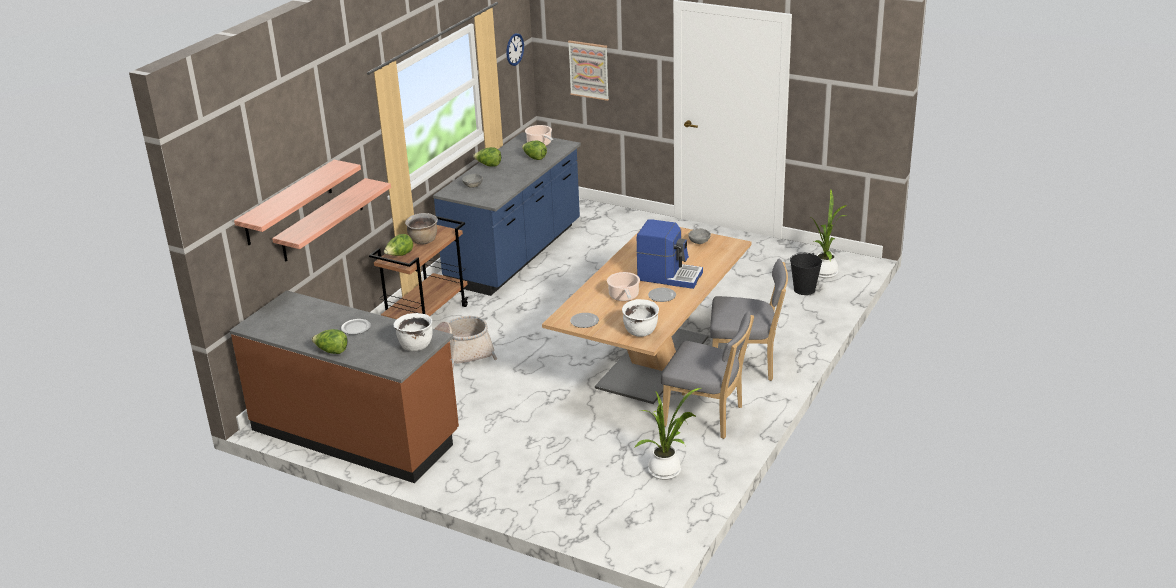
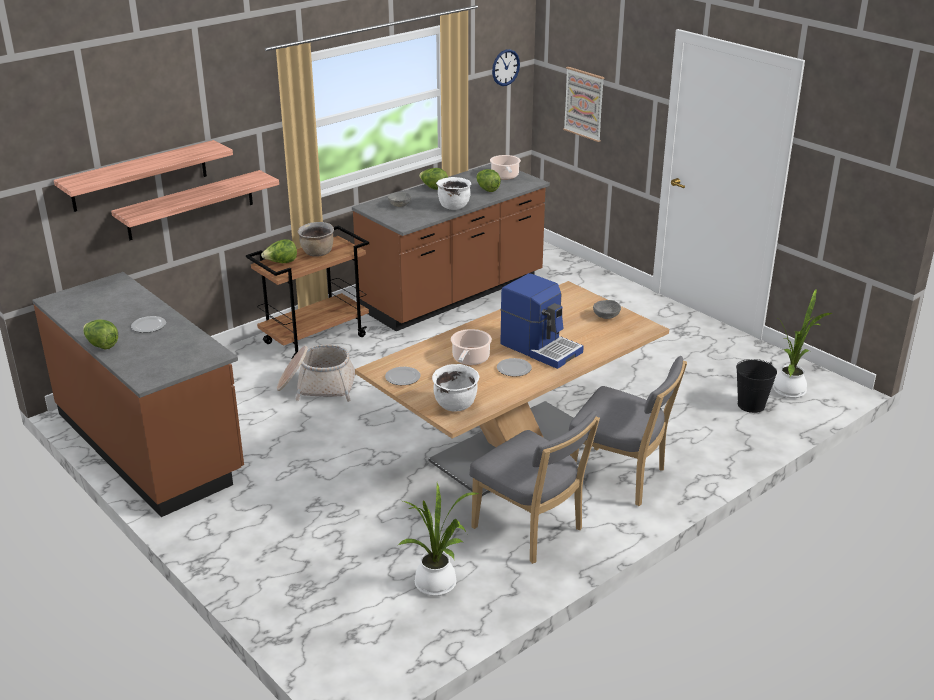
camera: 20 degrees right, 0 degrees up
white cooking pot [394,313,433,351] -> white cooking pot moved to [436,177,471,210]
blue counter [433,132,581,296] -> brown counter [352,164,550,331]

